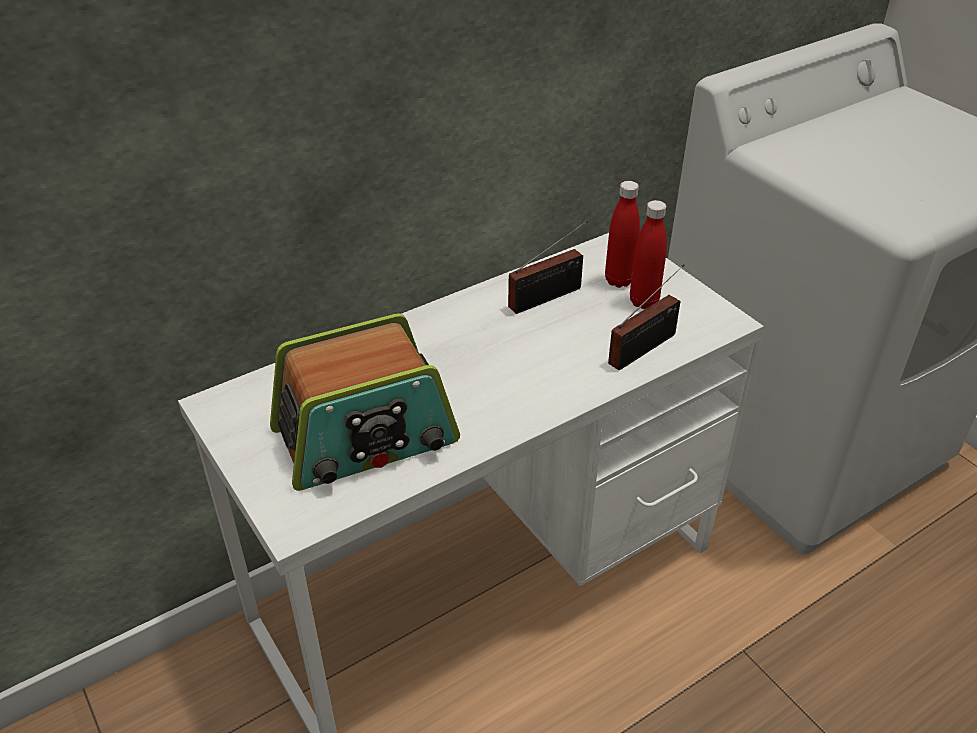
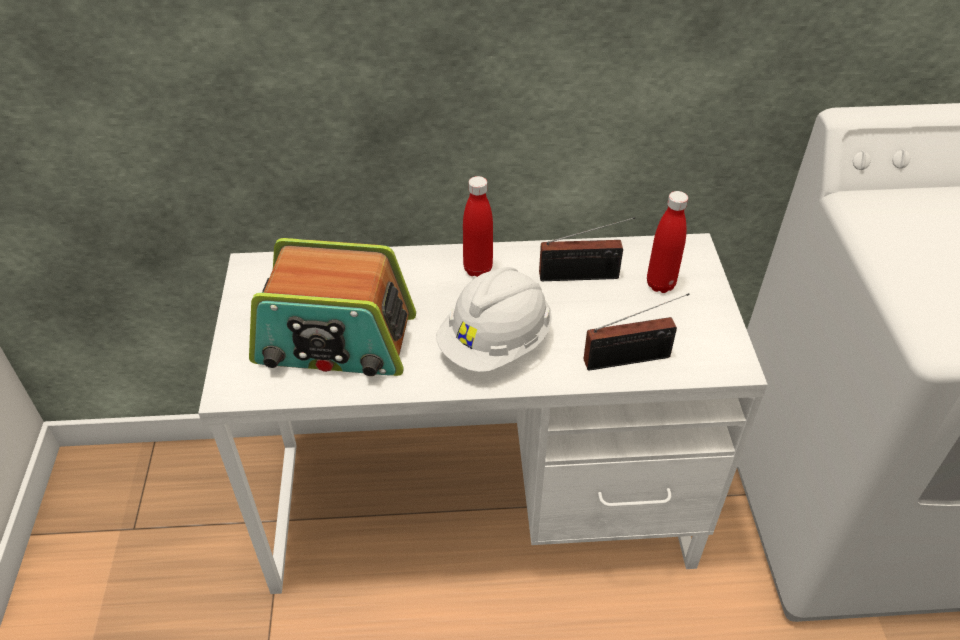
camera: 30 degrees right, 5 degrees up
red bottle [630,200,667,309] -> red bottle moved to [463,176,493,277]
none -> white hard hat [436,267,552,372]

